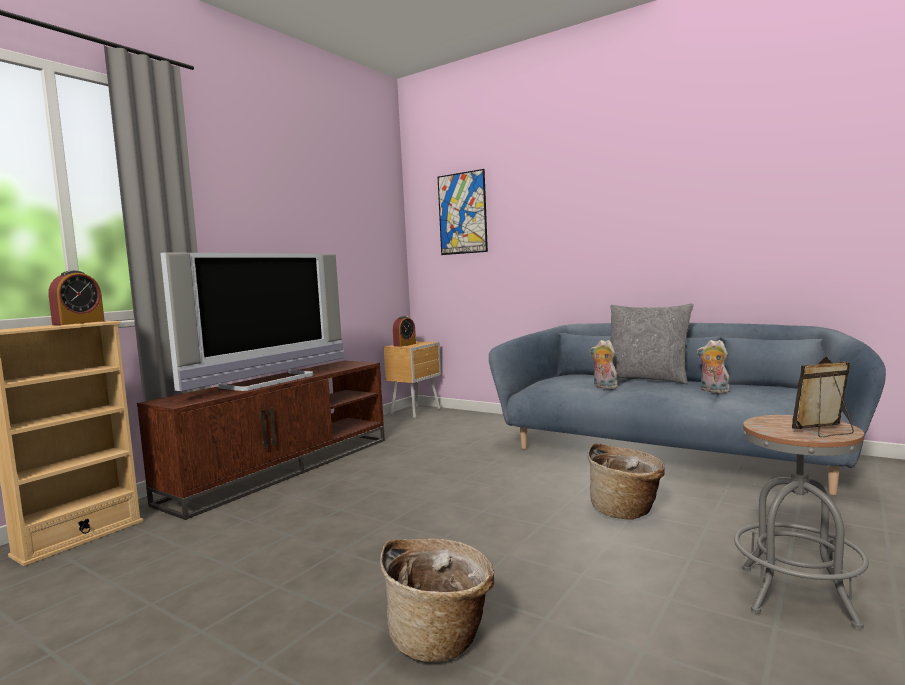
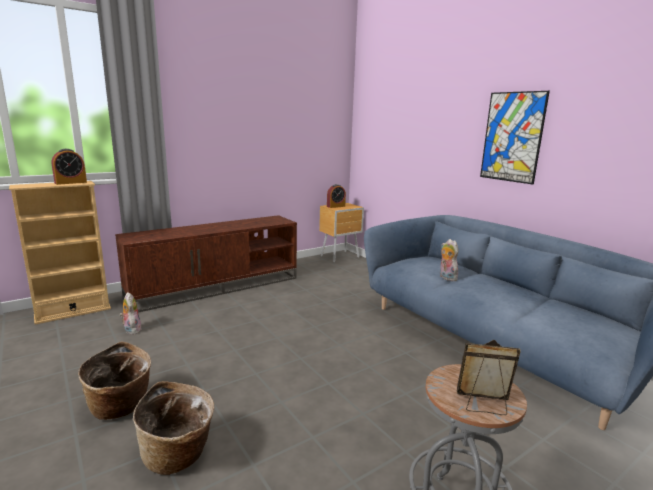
camera: 20 degrees right, 10 degrees up
television [160,252,344,391] -> none
picture [438,169,488,255] -> picture moved to [480,91,550,185]
basket [588,443,665,520] -> basket moved to [78,342,151,420]
grey pillow [610,303,694,384] -> none
plush toy [697,340,730,393] -> plush toy moved to [120,292,142,334]

